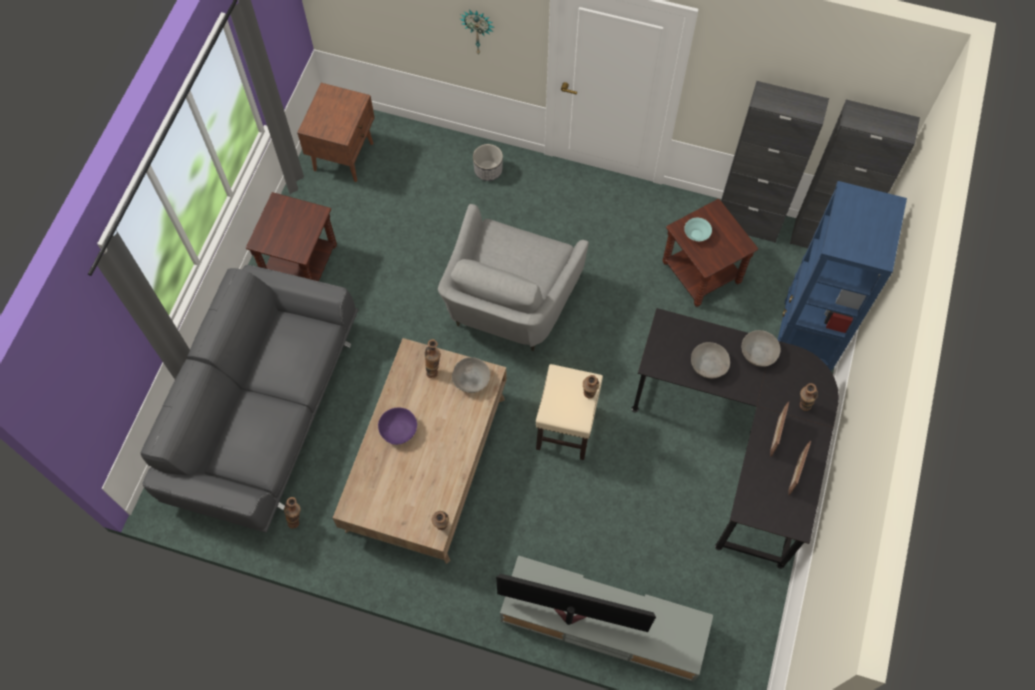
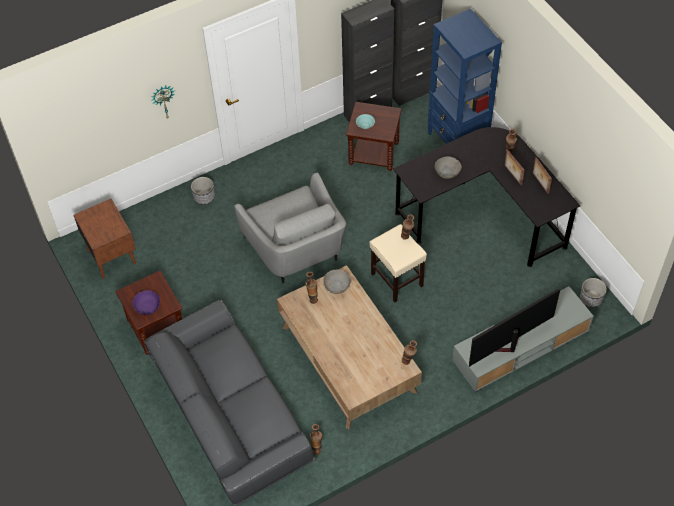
camera: 45 degrees left, 10 degrees down
purple bowl [378,408,417,445] -> purple bowl moved to [132,290,160,315]
grey bowl [742,330,781,367] -> none
none -> planter [580,278,607,308]

